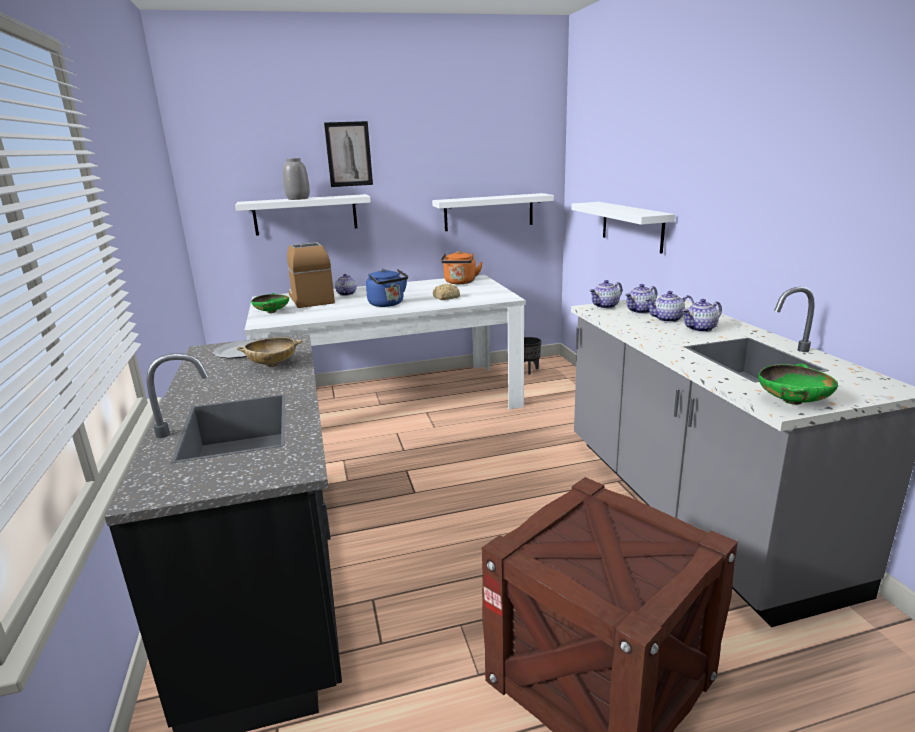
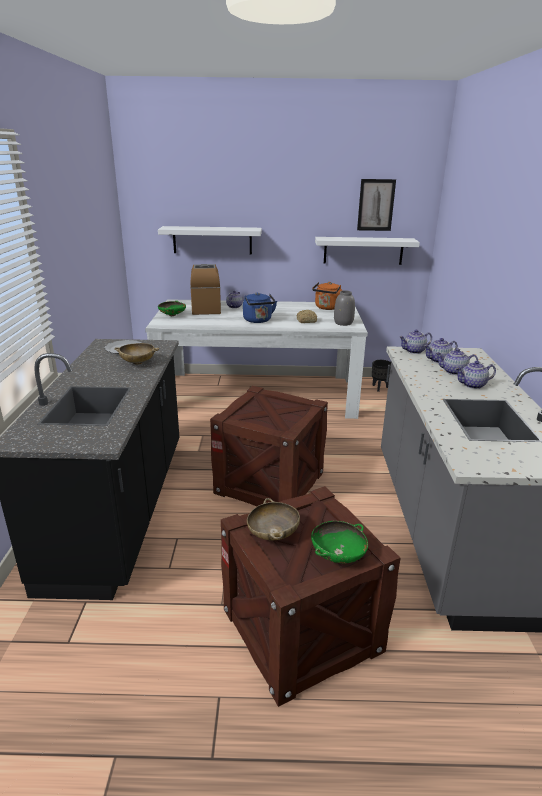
camera: 15 degrees right, 5 degrees up
grey vase [283,158,310,200] -> grey vase moved to [334,291,355,326]
picture [324,121,373,187] -> picture moved to [357,179,396,231]
white shelf [571,202,675,254] -> none
green bowl [758,363,838,405] -> green bowl moved to [311,521,368,563]
none -> crate [210,386,328,506]
none -> beige bowl [247,498,300,540]

